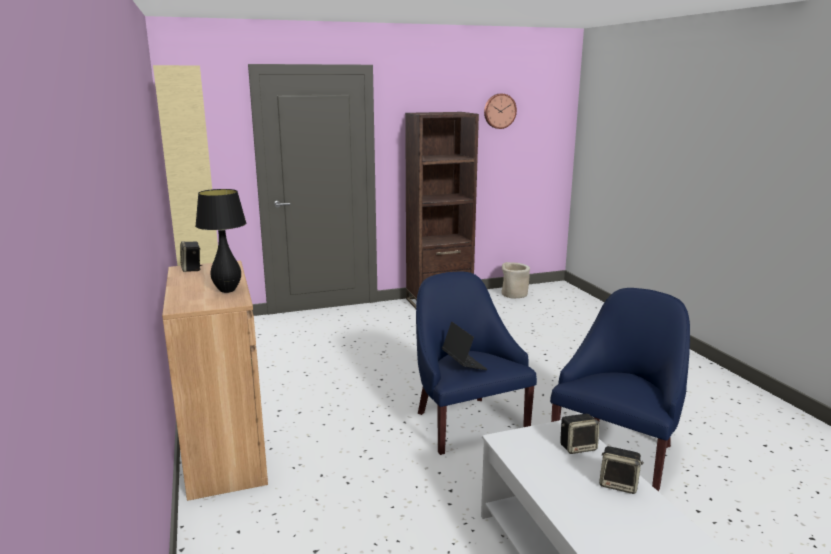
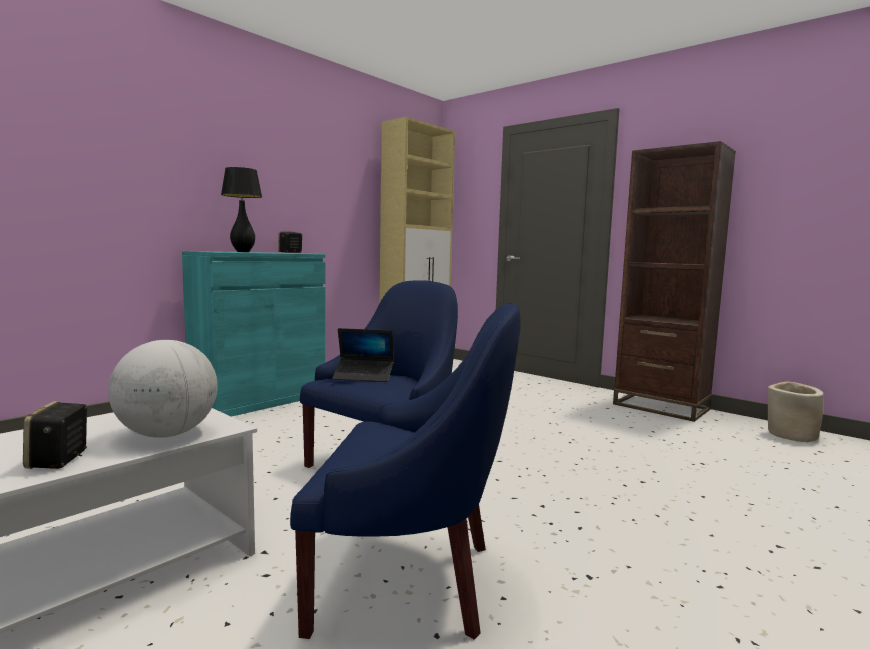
camera: 60 degrees right, 10 degrees down
brown cabinet [162,260,268,501] -> turquoise cabinet [182,251,326,417]
laptop [442,322,488,370] -> laptop turned 60 degrees clockwise [332,328,394,382]
wall clock [484,94,517,129] -> none
speaker [560,414,599,454] -> globe [108,340,218,438]

